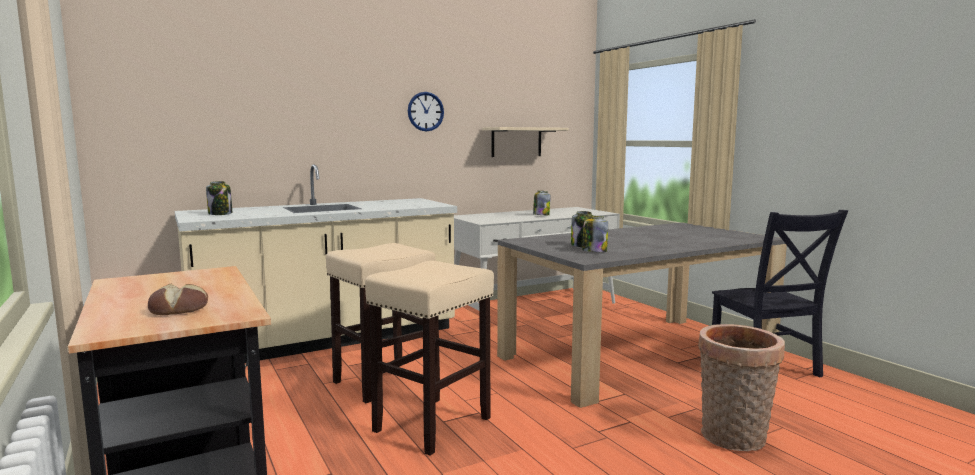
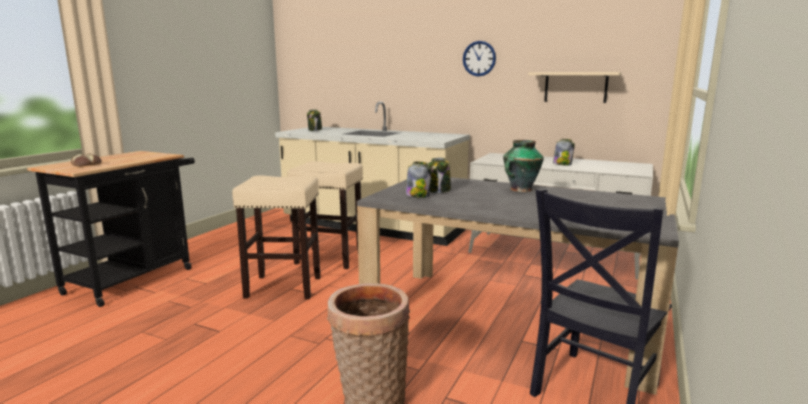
camera: 55 degrees right, 5 degrees up
none -> vase [503,140,544,192]

